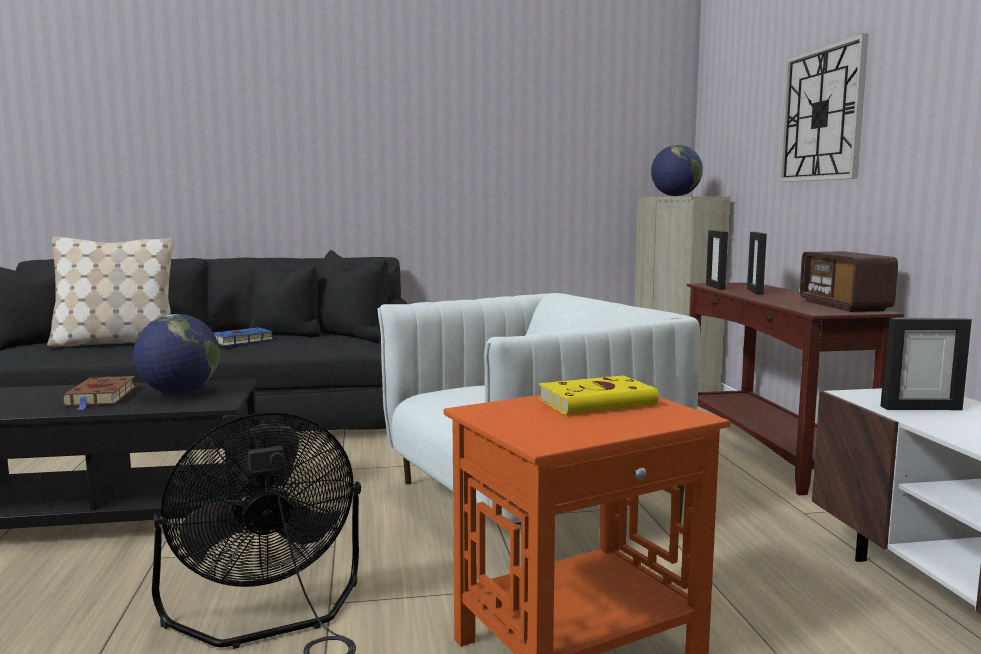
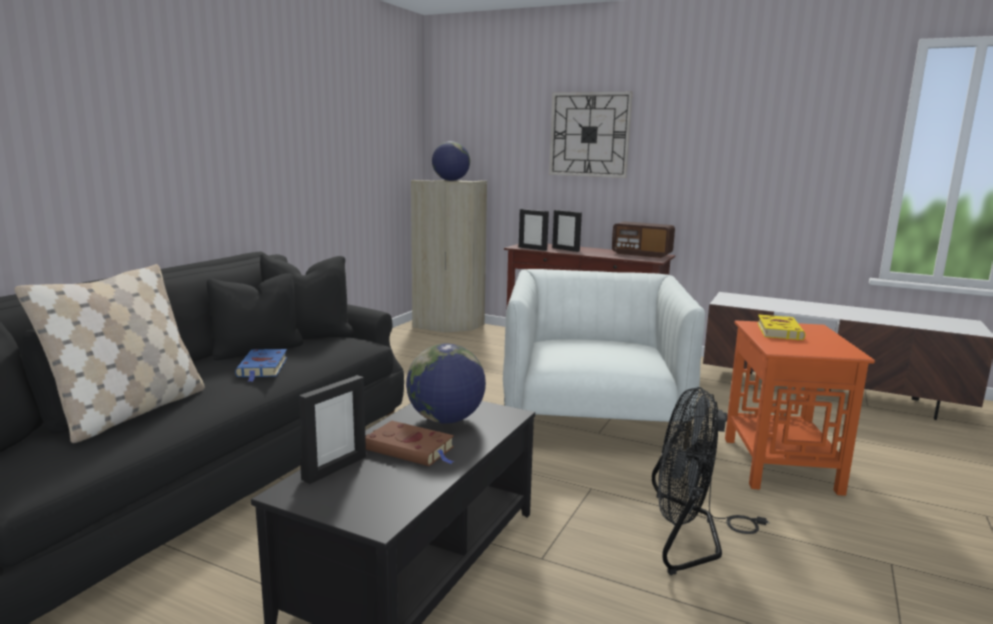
camera: 55 degrees left, 5 degrees up
picture frame [880,318,972,410] -> picture frame moved to [299,375,366,484]

